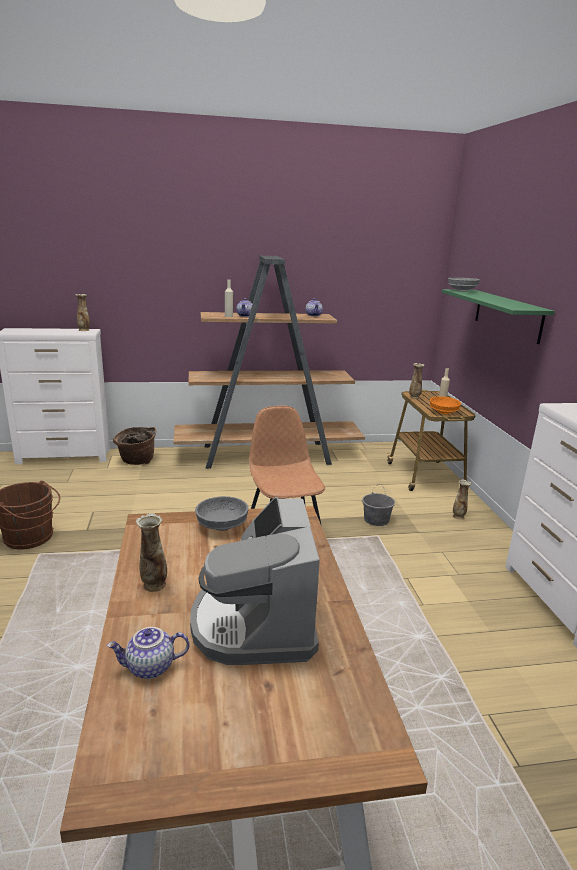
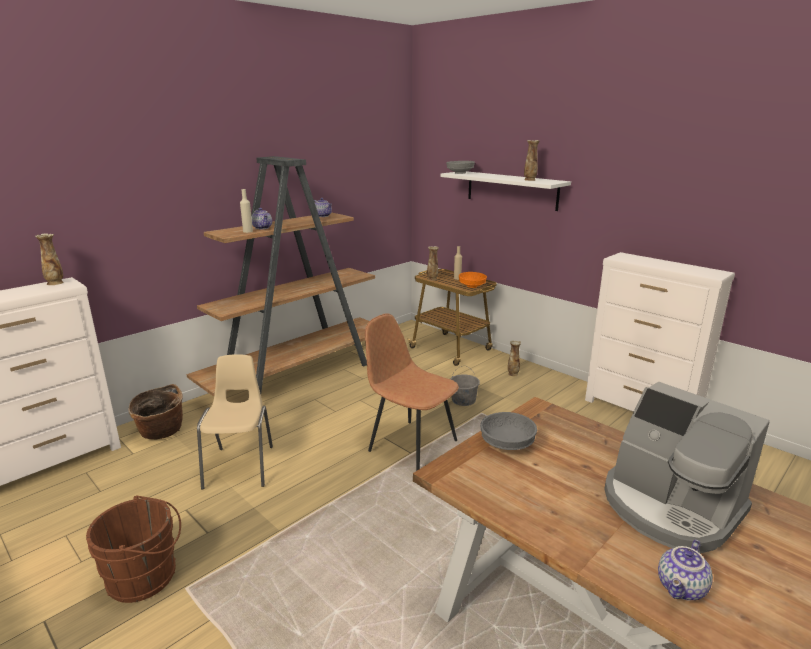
camera: 35 degrees left, 0 degrees up
vase [136,513,167,592] -> vase moved to [524,140,540,181]
green shelf [442,289,555,344] -> white shelf [441,171,571,211]
none -> beige chair [197,354,273,489]

